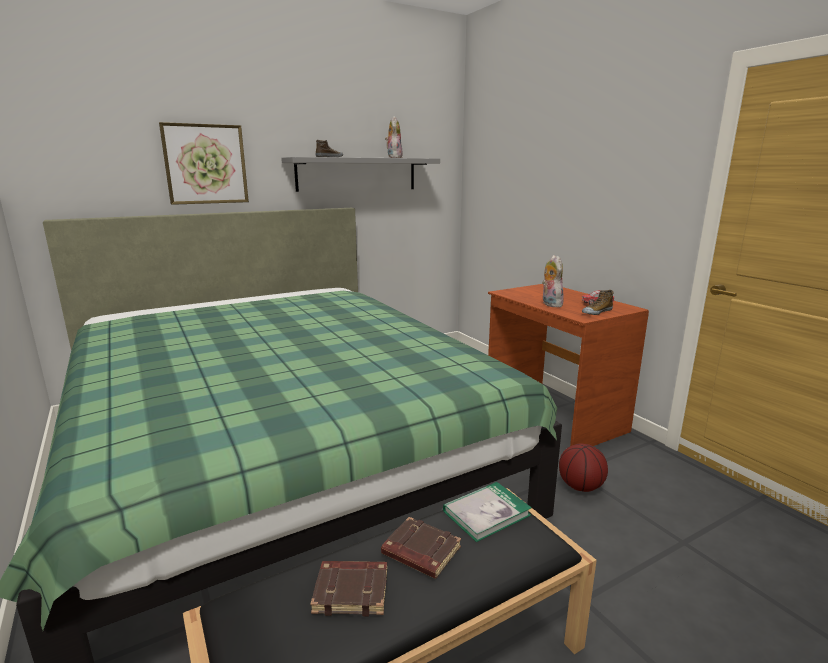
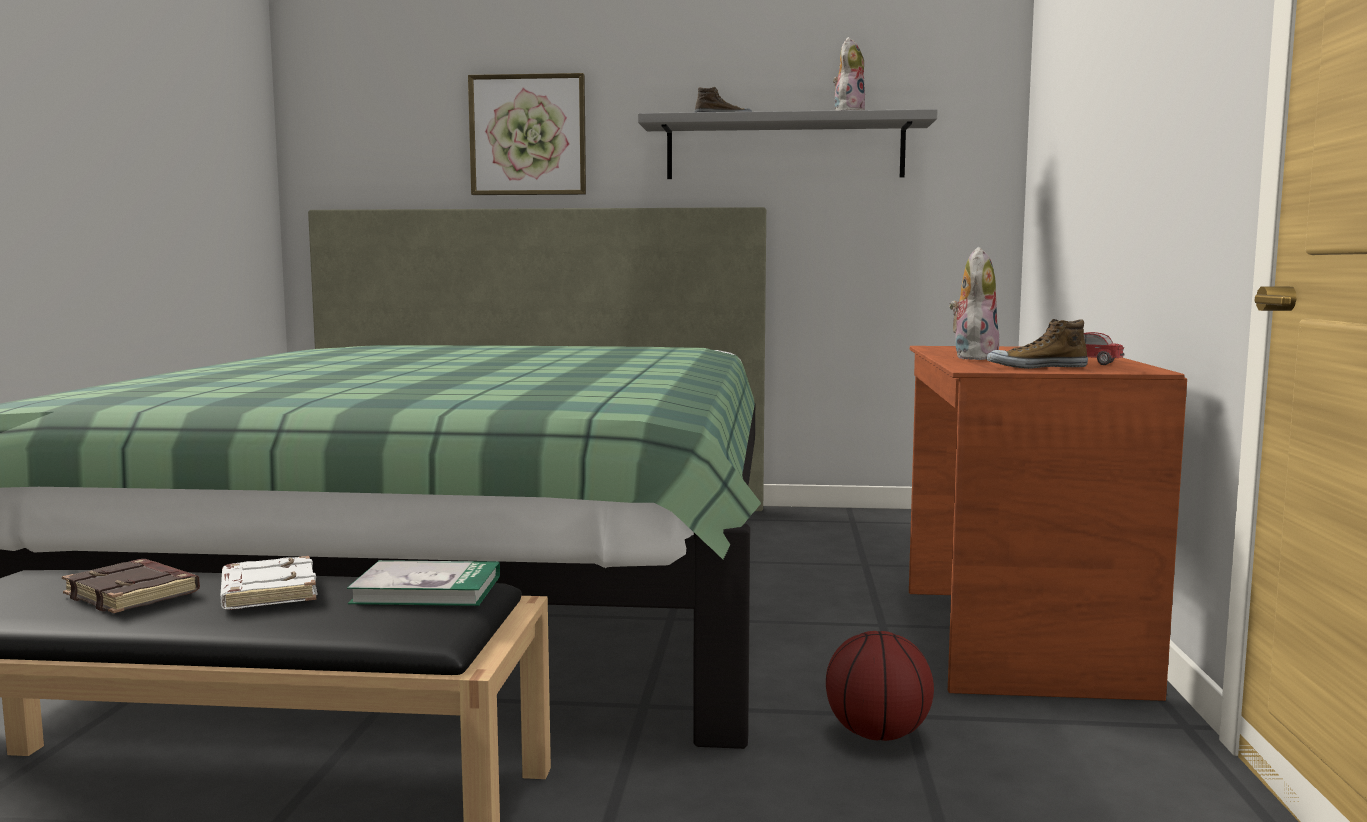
camera: 35 degrees right, 10 degrees down
brown book [381,517,461,579] -> white book [220,556,318,610]

